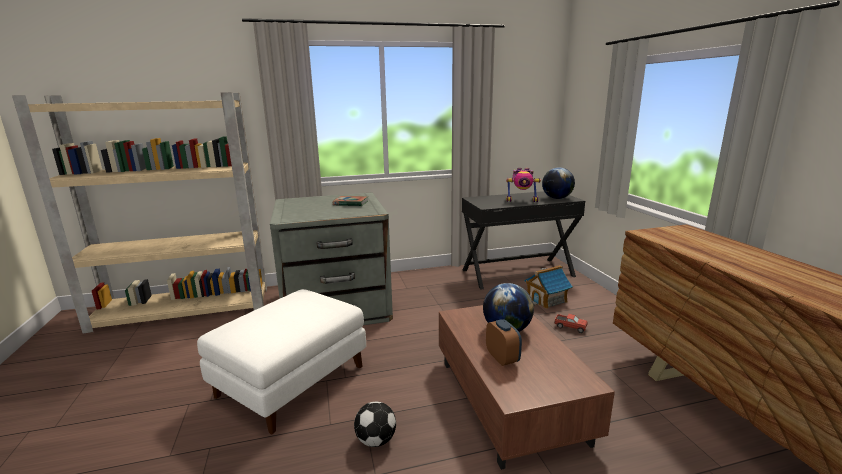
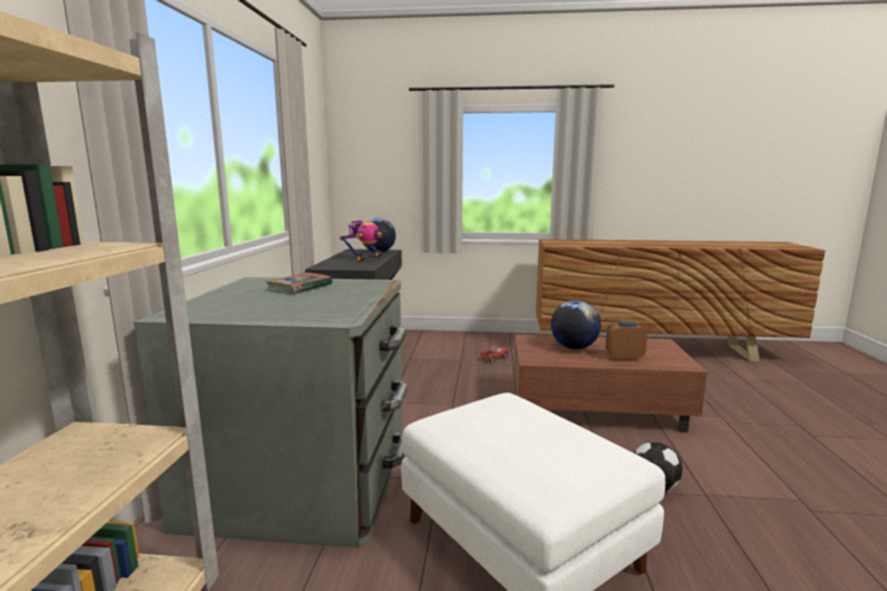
camera: 70 degrees left, 5 degrees down
toy house [524,265,573,309] -> none

